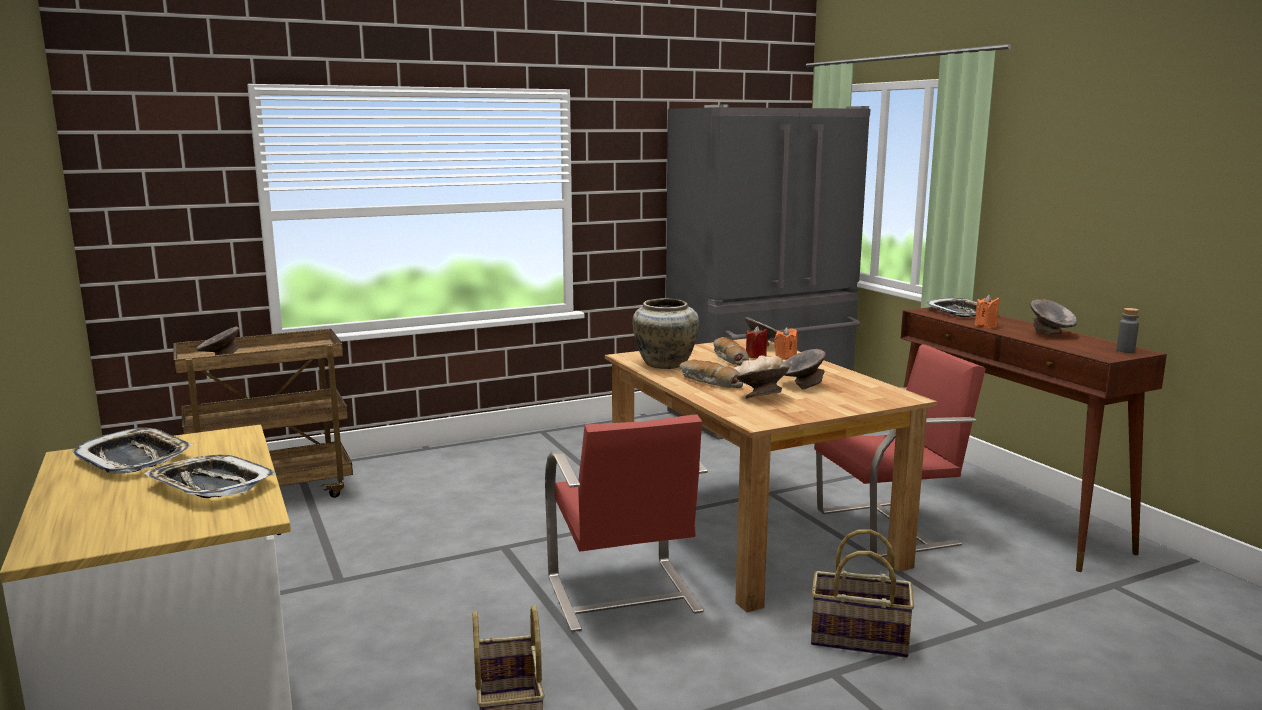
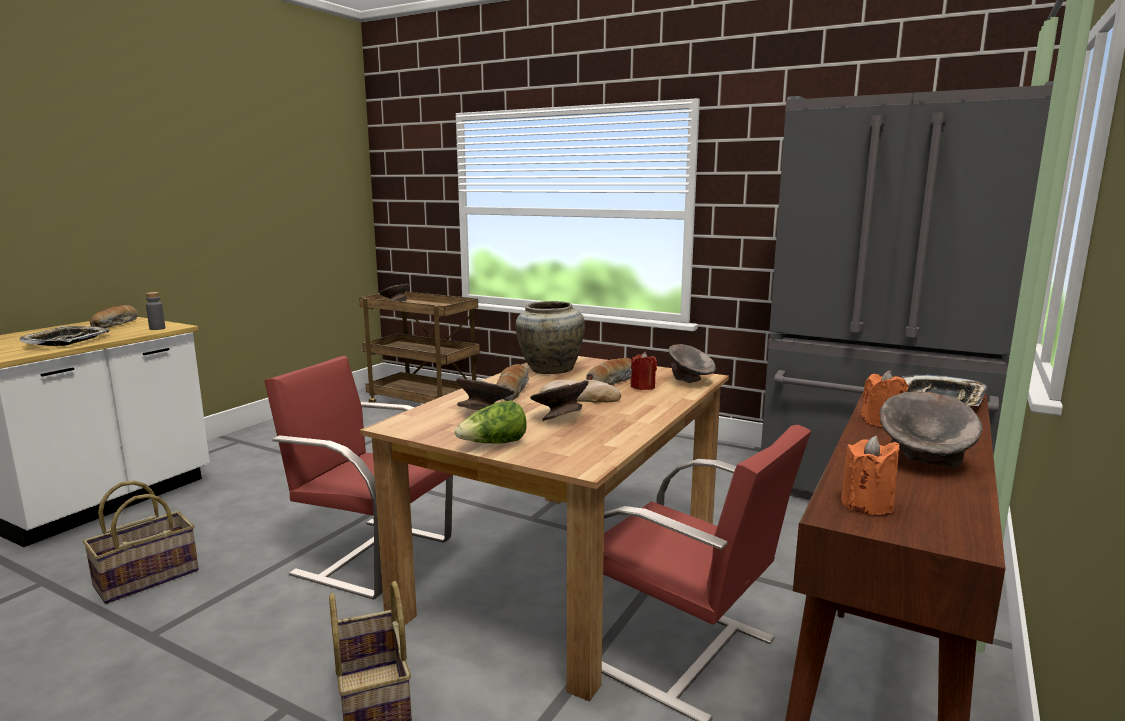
camera: 55 degrees right, 0 degrees up
tray [72,428,193,474] -> bread [90,305,138,328]
red chair [545,415,708,632] -> red chair turned 75 degrees clockwise [264,356,453,600]
orange candle [774,327,797,360] -> orange candle moved to [841,436,900,515]
grey bottle [1116,308,1139,353] -> grey bottle moved to [146,292,165,330]
none -> lettuce [455,401,527,444]

